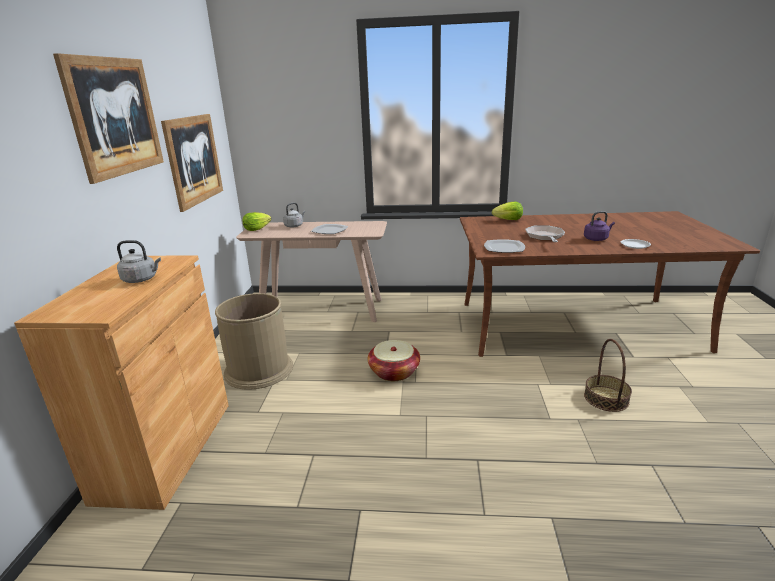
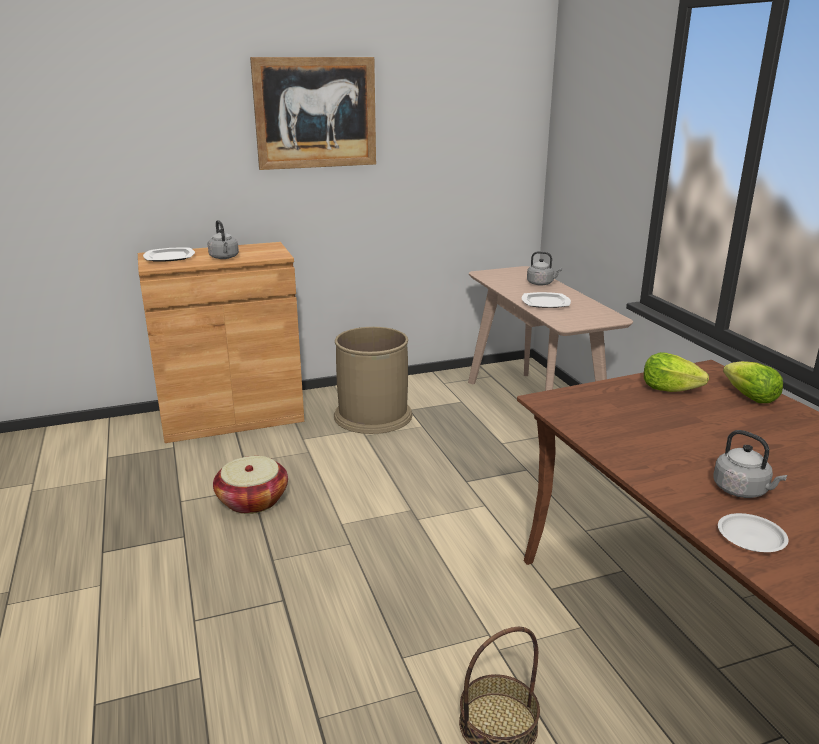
camera: 65 degrees right, 0 degrees up
picture [161,114,223,212] -> none
lettuce [243,212,271,231] -> lettuce moved to [644,352,709,392]
basket [368,340,420,381] -> basket moved to [213,456,288,514]
plate [484,239,525,253] -> plate moved to [143,248,195,262]
frying pan [525,225,565,242] -> none
purple kettle [584,211,615,241] -> grey kettle [713,430,787,498]

